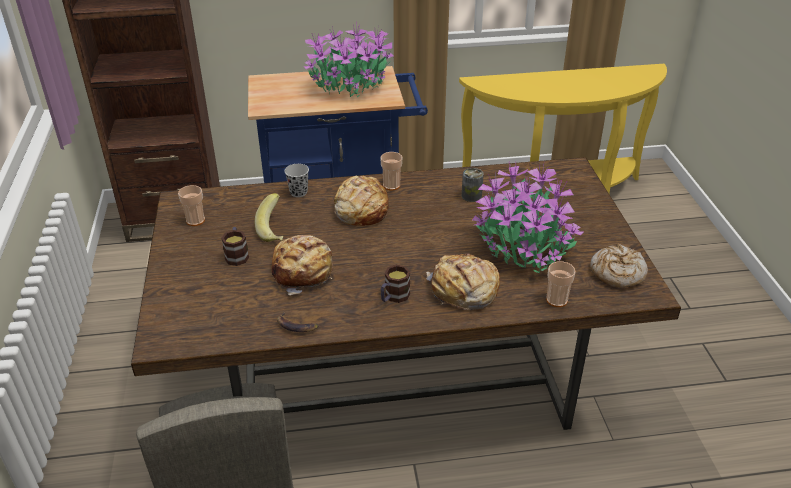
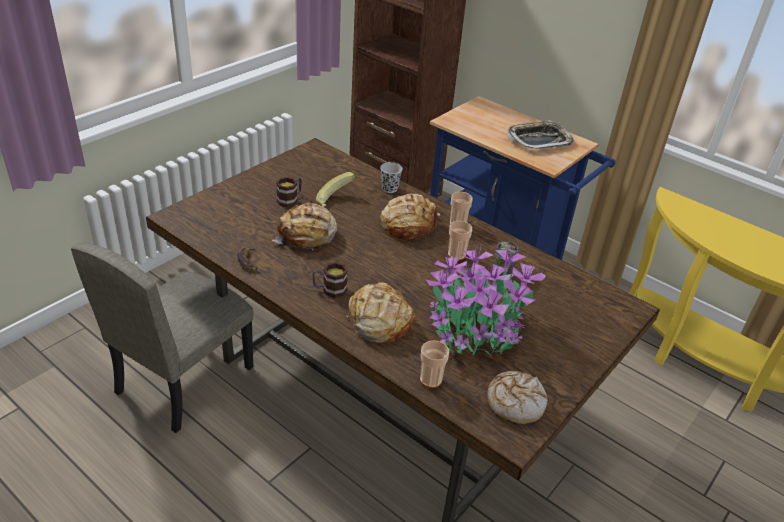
camera: 45 degrees right, 0 degrees up
cup [178,185,205,226] -> cup moved to [448,221,472,260]
potted plant [304,24,394,97] -> tray [507,120,574,150]

